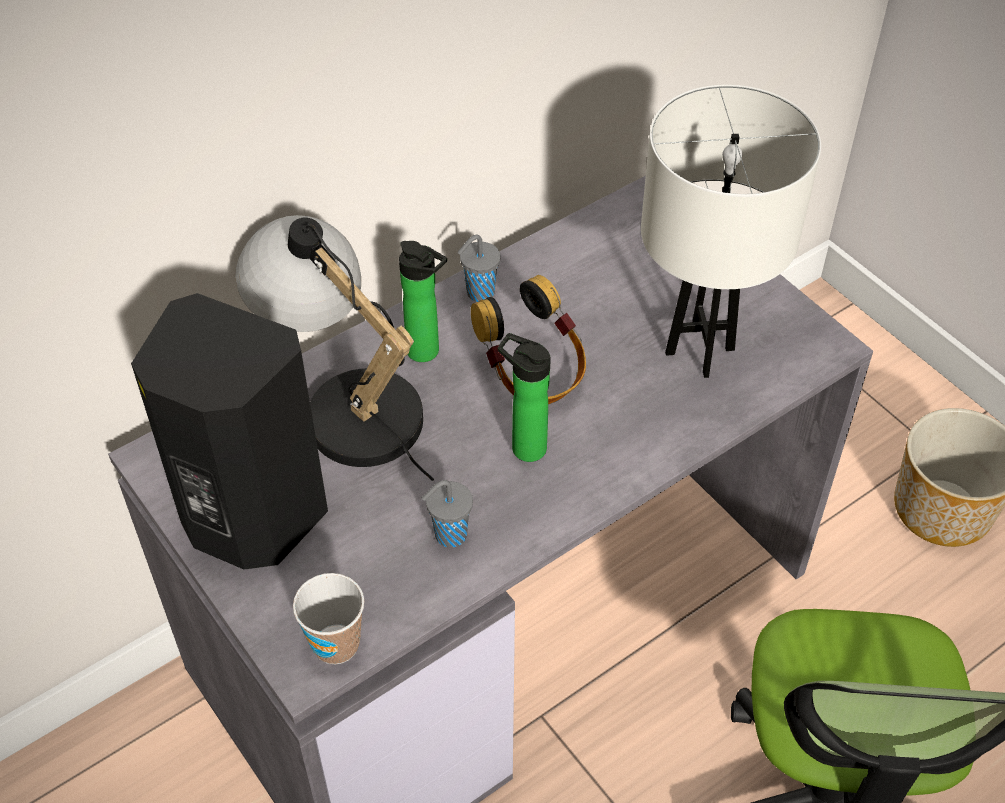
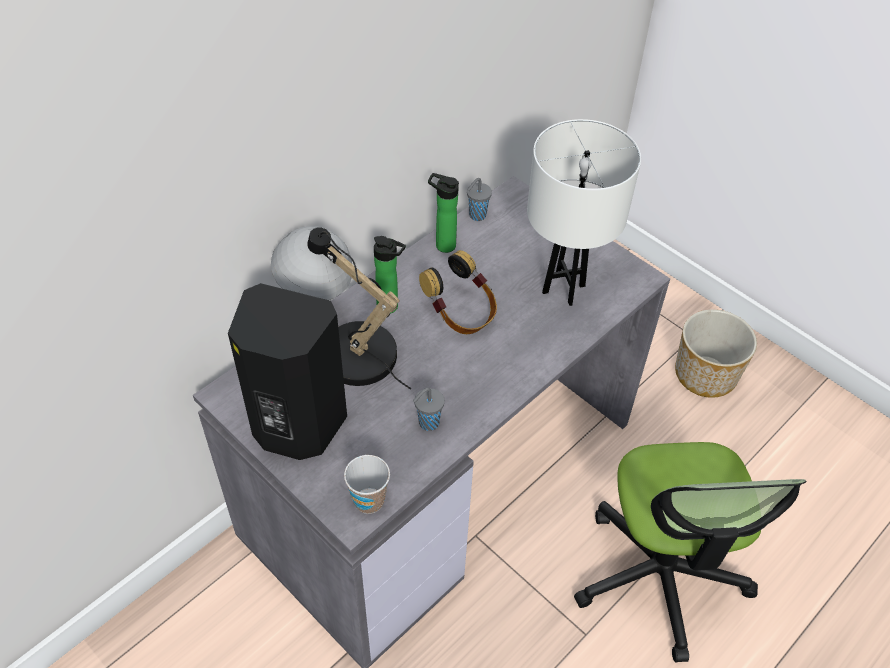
camera: 10 degrees left, 0 degrees up
grey cup [457,235,500,302] -> grey cup moved to [467,178,492,221]
bottle [498,333,551,462] -> bottle moved to [428,173,459,253]

